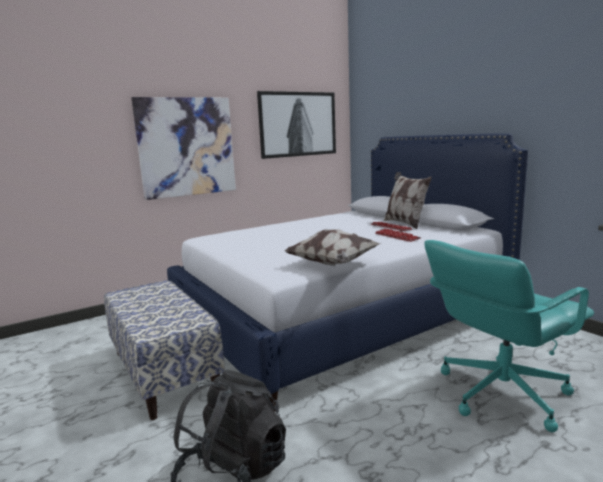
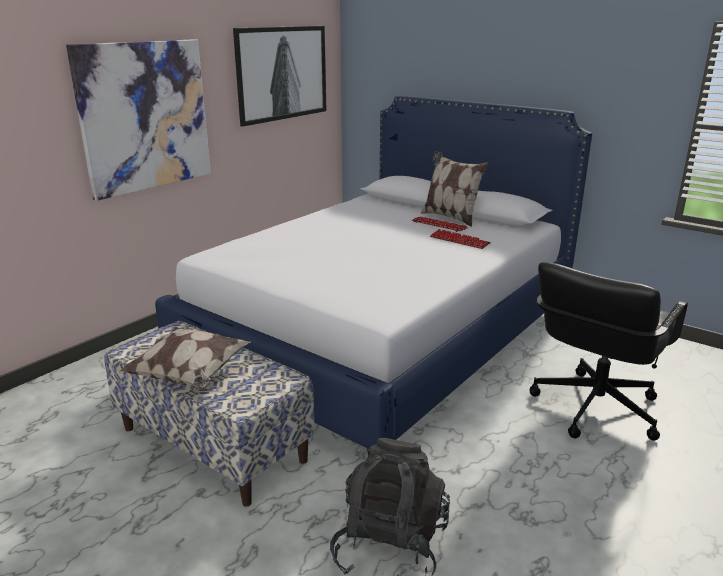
camera: 20 degrees left, 10 degrees up
pillow [285,229,380,266] -> pillow moved to [120,327,250,390]
turquoise office chair [424,240,594,432] -> black office chair [530,262,688,441]

